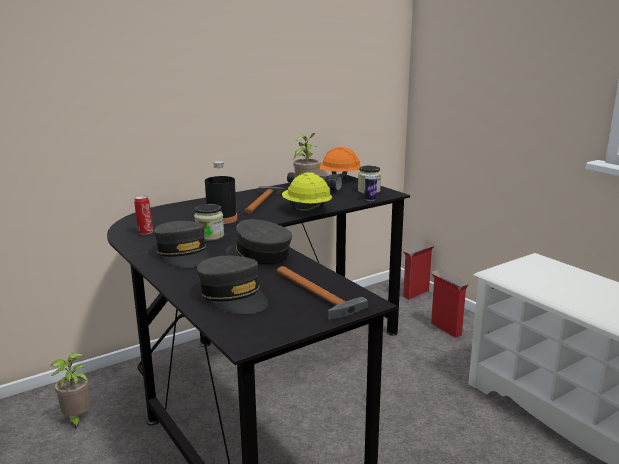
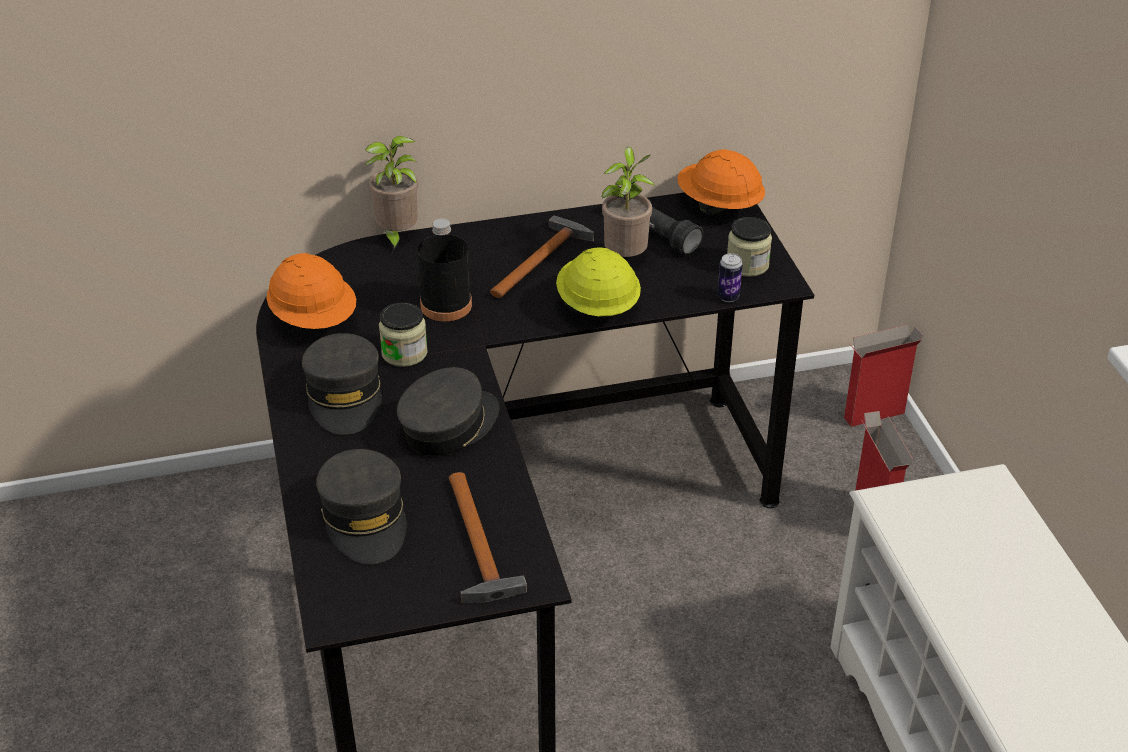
camera: 20 degrees right, 20 degrees up
potted plant [51,353,90,430] -> potted plant moved to [364,136,419,253]
can [134,196,153,235] -> orange hard hat [266,253,356,329]
grey cap [225,219,292,265] -> grey cap turned 75 degrees clockwise [397,367,500,456]

